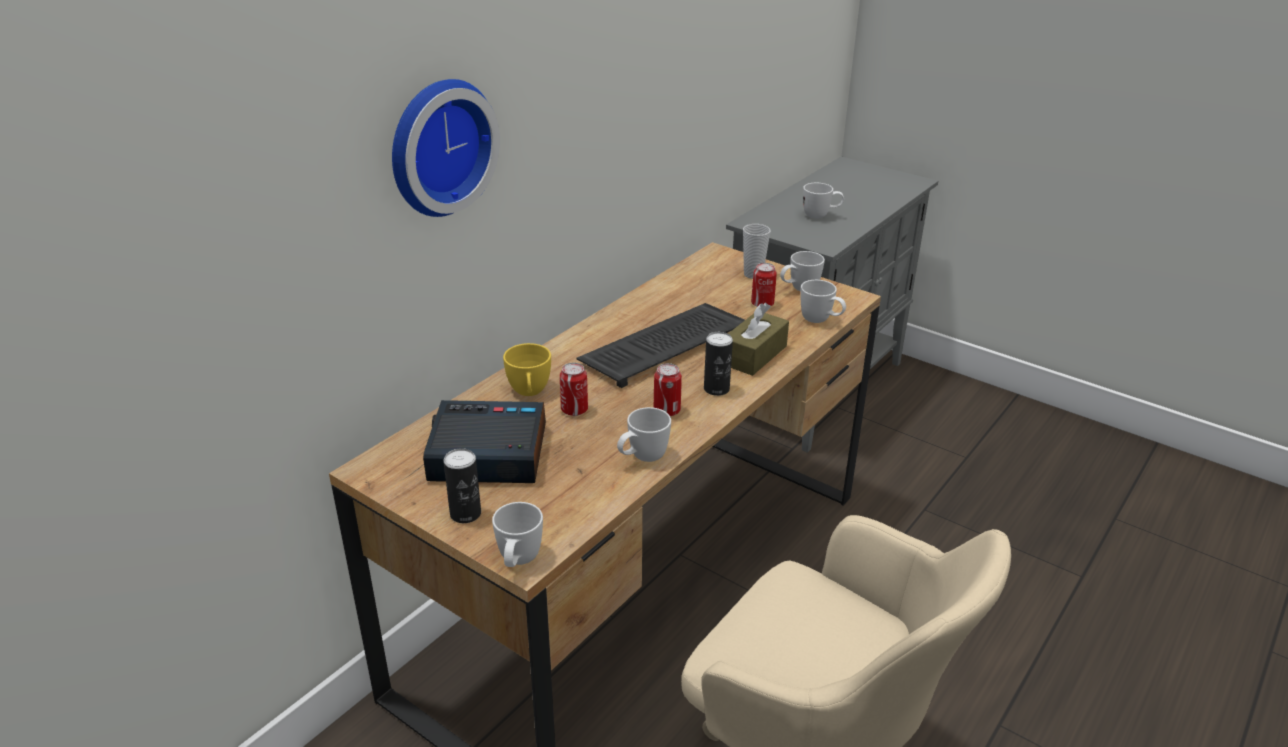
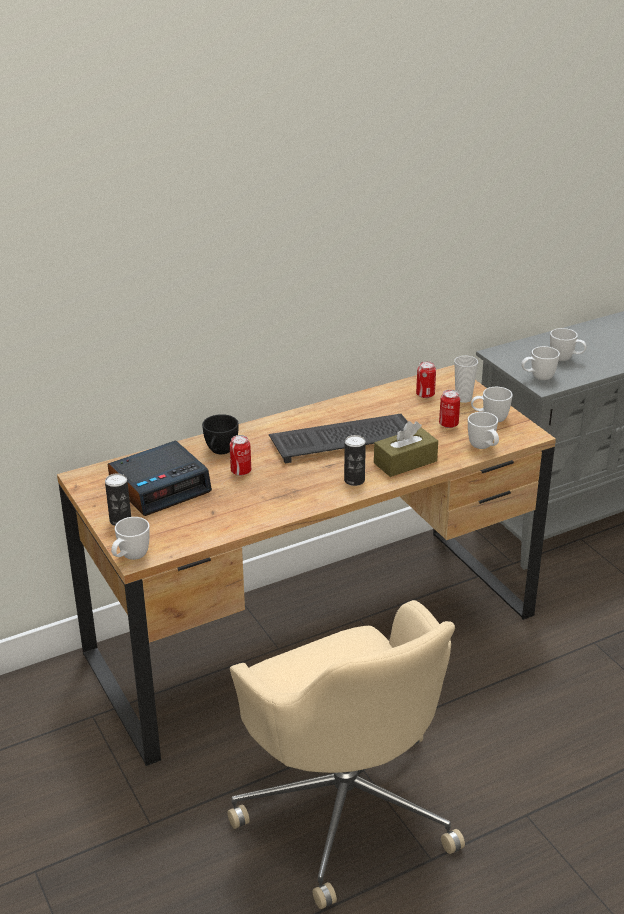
camera: 25 degrees right, 0 degrees up
wall clock [392,79,500,217] -> none
alarm clock [423,400,546,483] -> alarm clock turned 120 degrees clockwise [108,440,212,516]
yellow cup [503,343,551,396] -> black cup [202,414,238,454]
white mug [617,407,671,462] -> white mug moved to [521,346,560,380]
can [654,363,682,416] -> can moved to [416,361,436,398]

